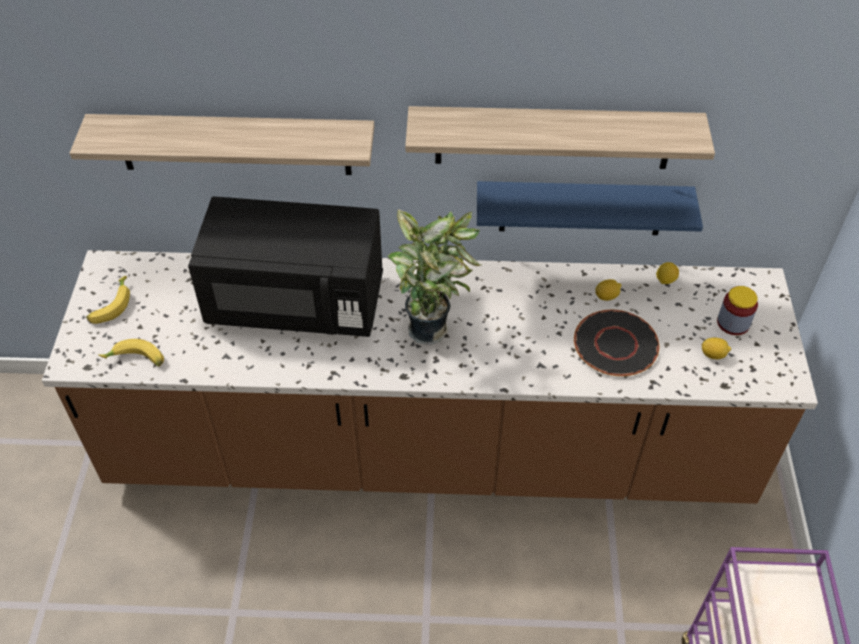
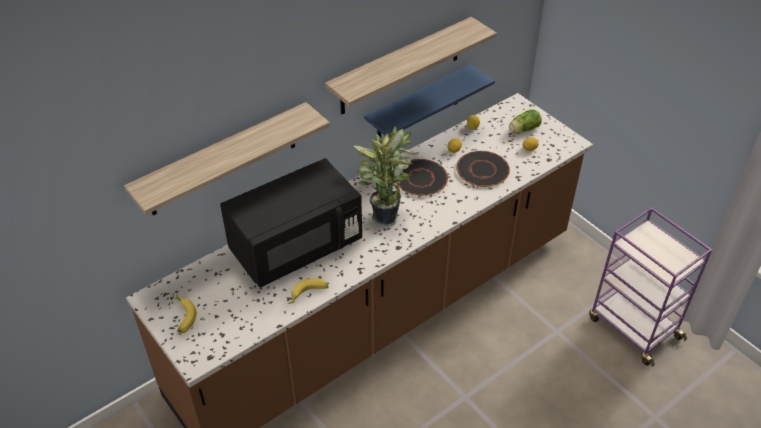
camera: 40 degrees left, 5 degrees down
banana [98,339,164,366] -> banana moved to [288,278,329,304]
jar [717,286,758,335] -> lettuce [509,109,542,133]
none -> black plate [396,159,448,196]

